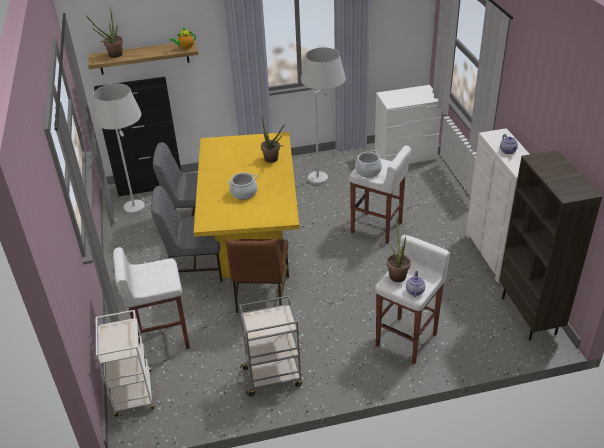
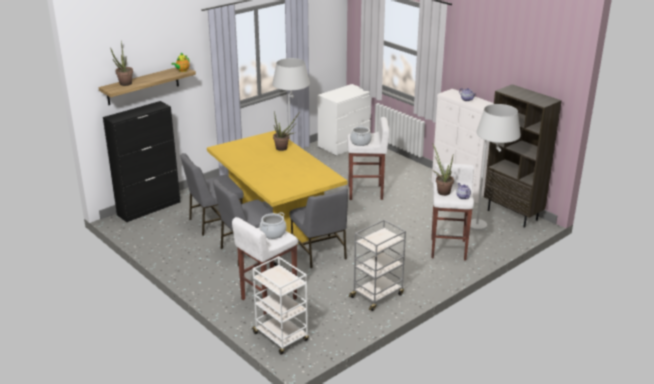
camera: 30 degrees left, 10 degrees down
white floor lamp [93,84,145,214] -> white floor lamp moved to [470,104,521,231]
brown chair [226,239,289,313] -> grey chair [290,188,348,268]
cooking pot [227,173,257,200] -> cooking pot moved to [259,212,287,239]

